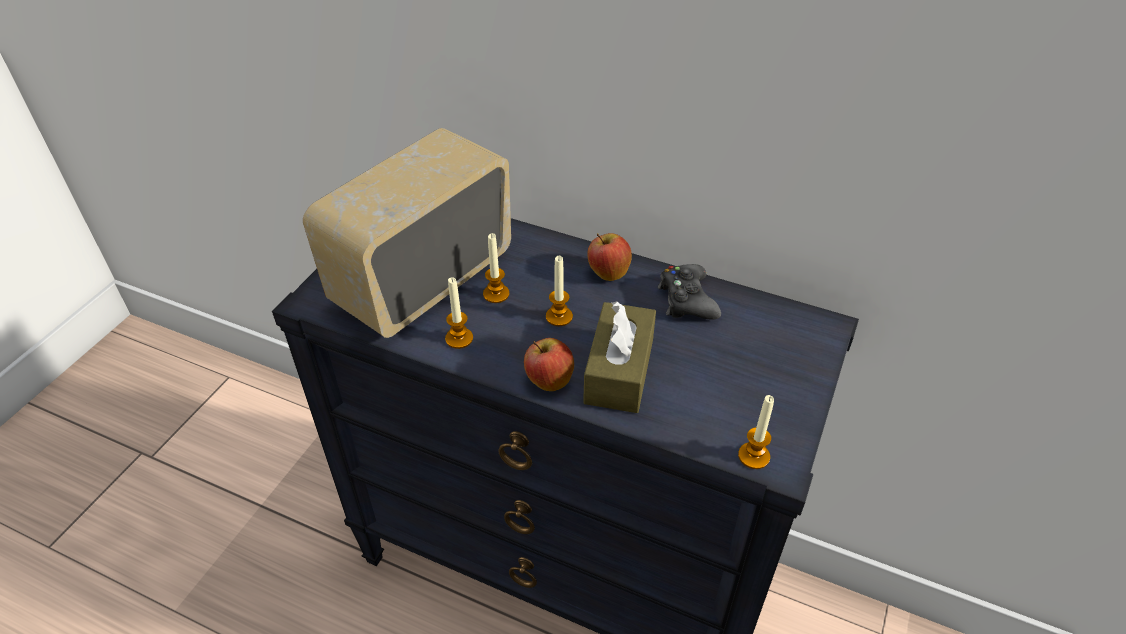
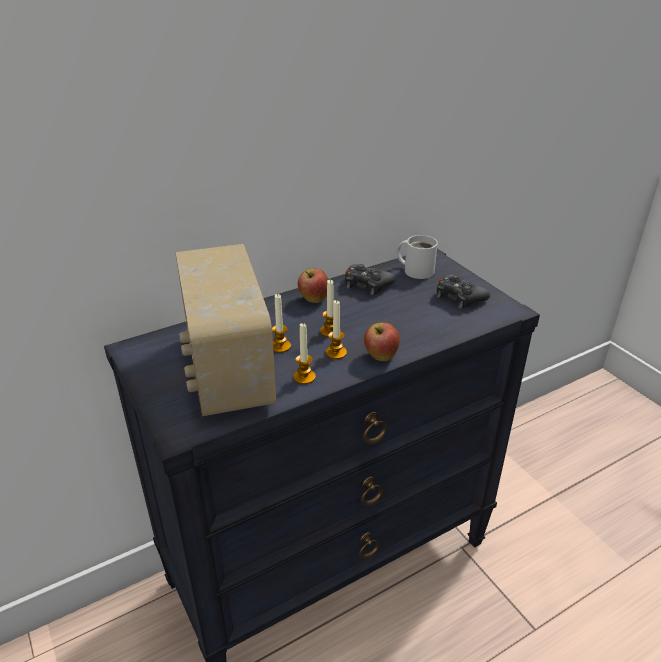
camera: 55 degrees left, 10 degrees down
brown tissue box [583,301,656,413] -> none
candle [738,395,774,469] -> candle moved to [326,300,347,359]
none -> white mug [397,235,438,279]
none -> black game controller [437,274,490,309]

